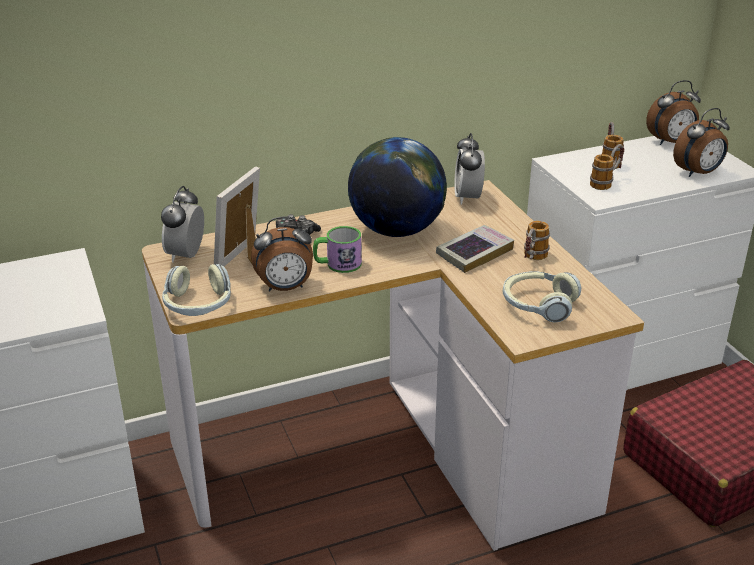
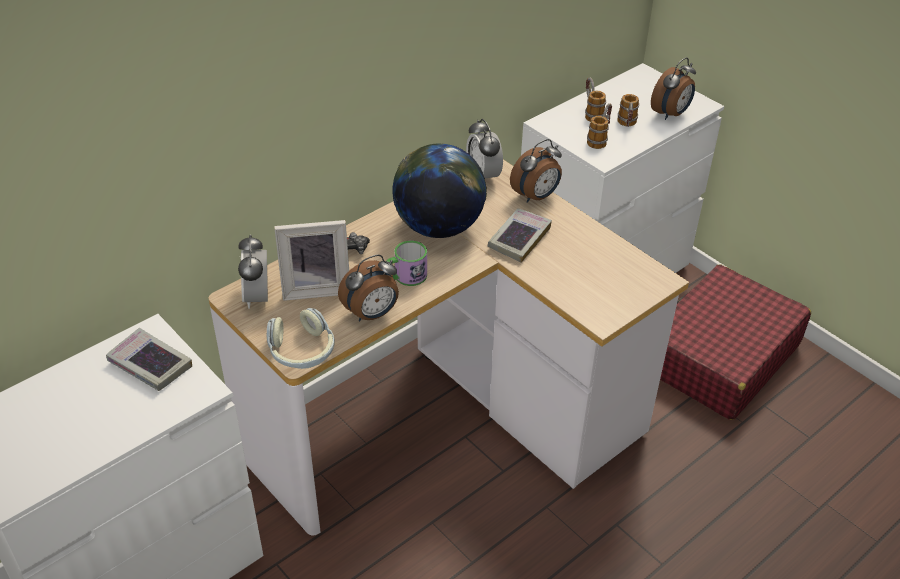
camera: 20 degrees left, 10 degrees up
picture frame [214,167,260,266] -> picture frame turned 105 degrees counterclockwise [274,220,349,301]
headphones [503,271,581,322] -> none
mug [524,221,550,260] -> mug moved to [617,94,639,127]
alarm clock [646,80,701,145] -> alarm clock moved to [510,139,562,203]
none -> book [106,328,192,391]

